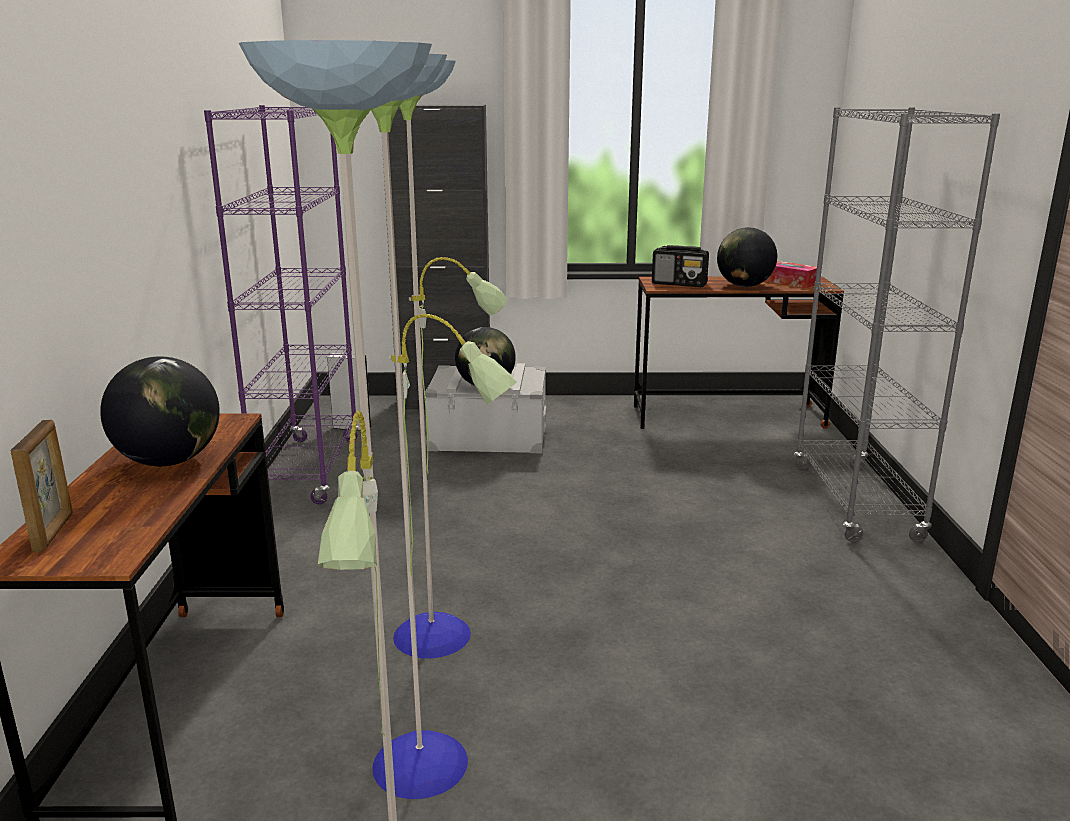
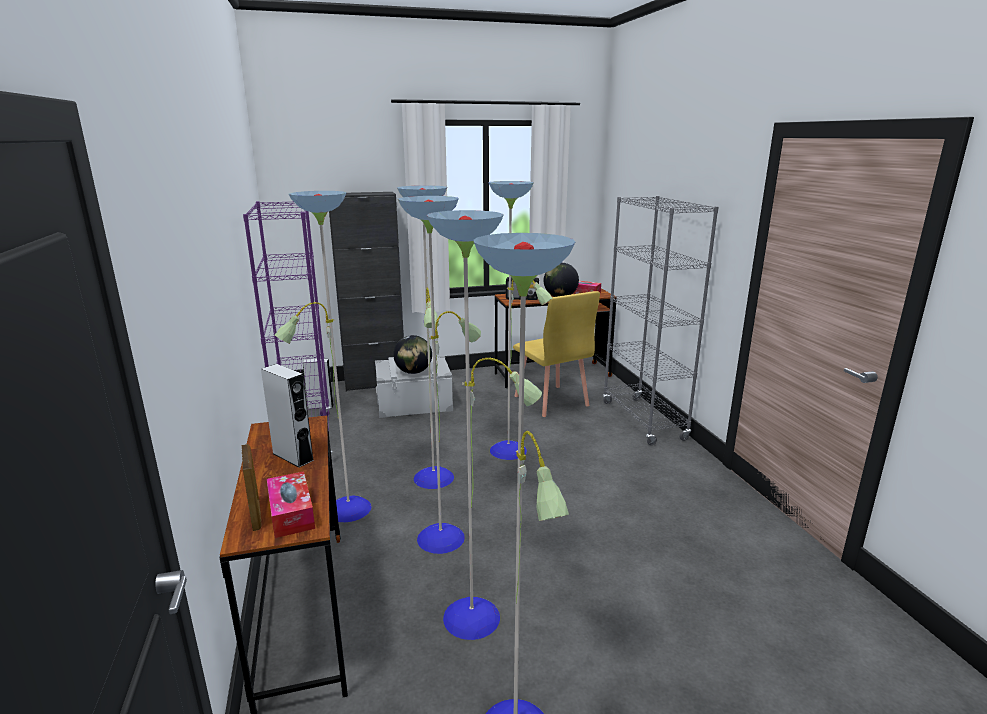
camera: 15 degrees left, 0 degrees up
globe [100,356,220,466] -> grey speaker [261,364,314,468]
none -> tissue box [267,471,315,538]
none -> floor lamp [275,181,552,522]
none -> yellow chair [513,291,600,417]

